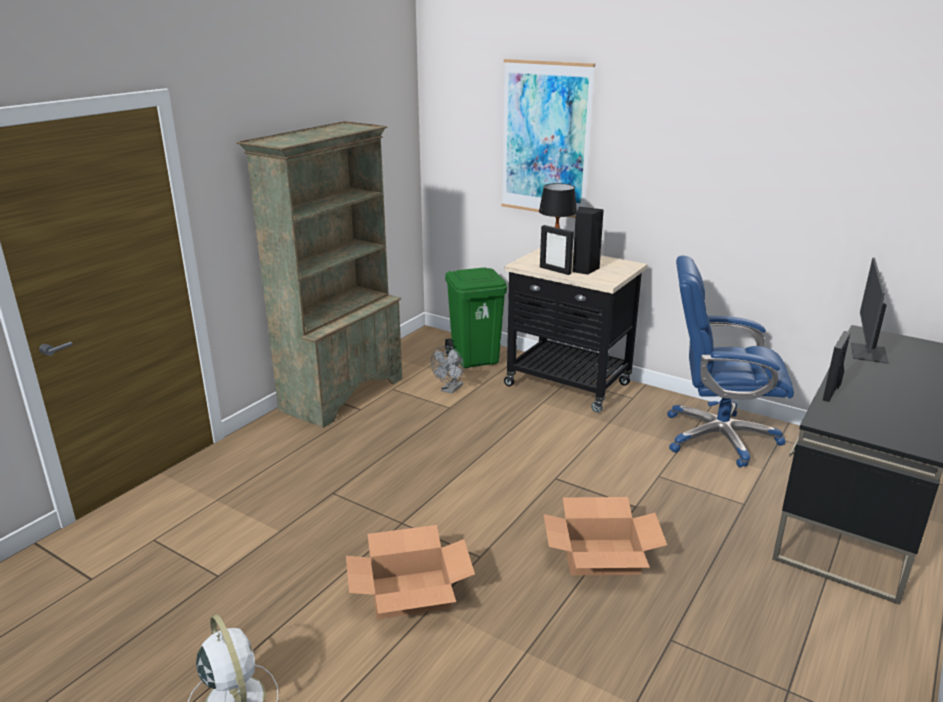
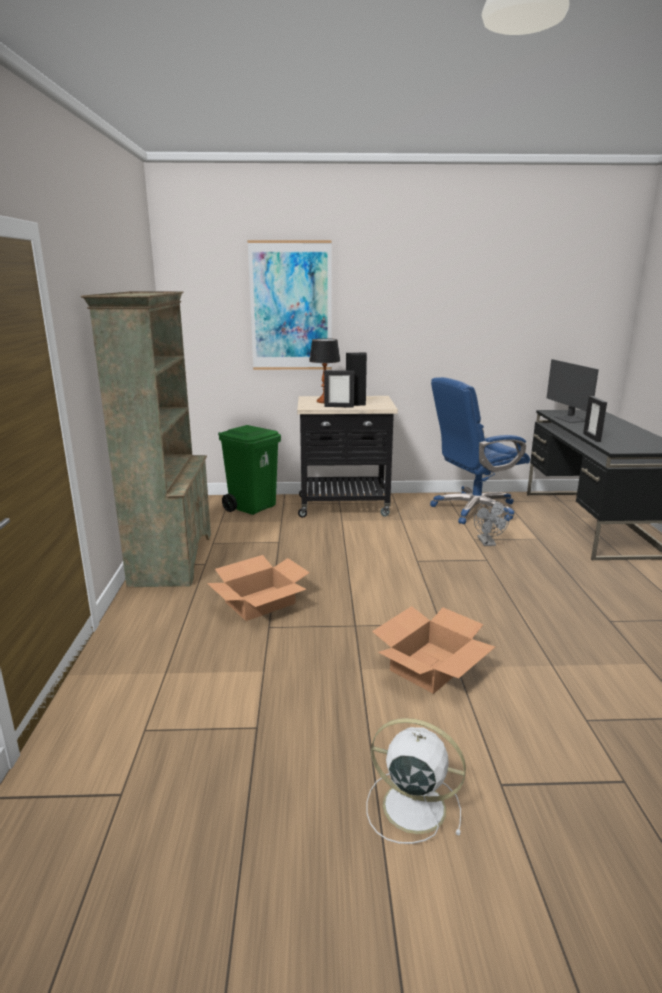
camera: 35 degrees left, 5 degrees down
grey fan [431,346,464,394] -> grey fan moved to [474,501,510,546]
cardboard box [544,497,667,576] -> cardboard box moved to [207,555,310,621]

